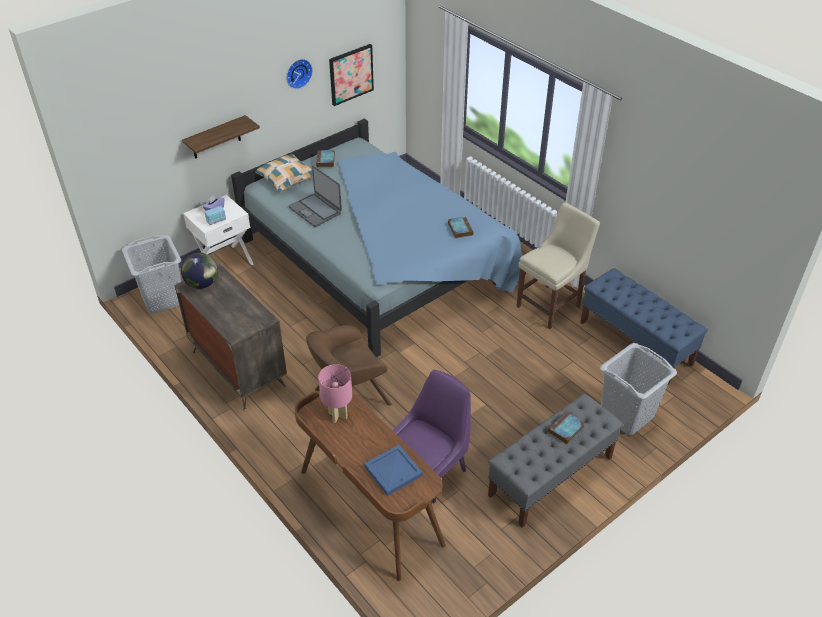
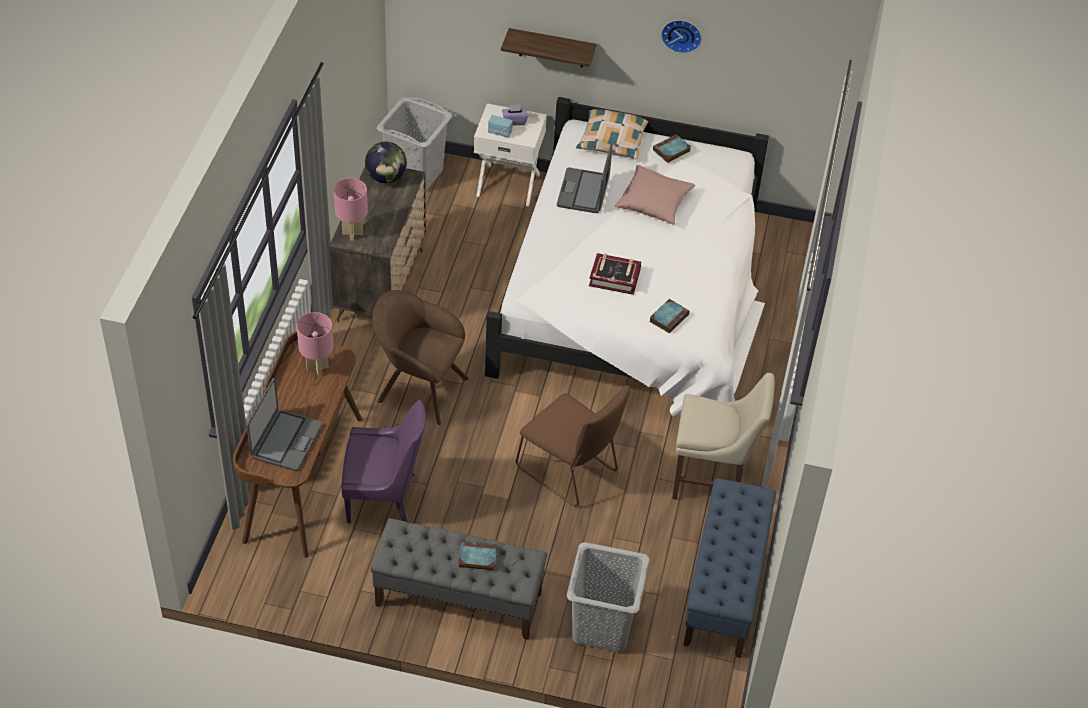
camera: 50 degrees right, 5 degrees up
blue bed [231,119,522,358] -> white bed [485,97,769,417]
picture [329,44,374,106] -> none
blue tray [364,445,423,496] -> laptop [246,378,323,471]
none -> pink table lamp [334,178,368,241]
none -> brown chair [516,385,630,506]
none -> book [589,253,641,295]
none -> pink pillow [614,165,696,225]

